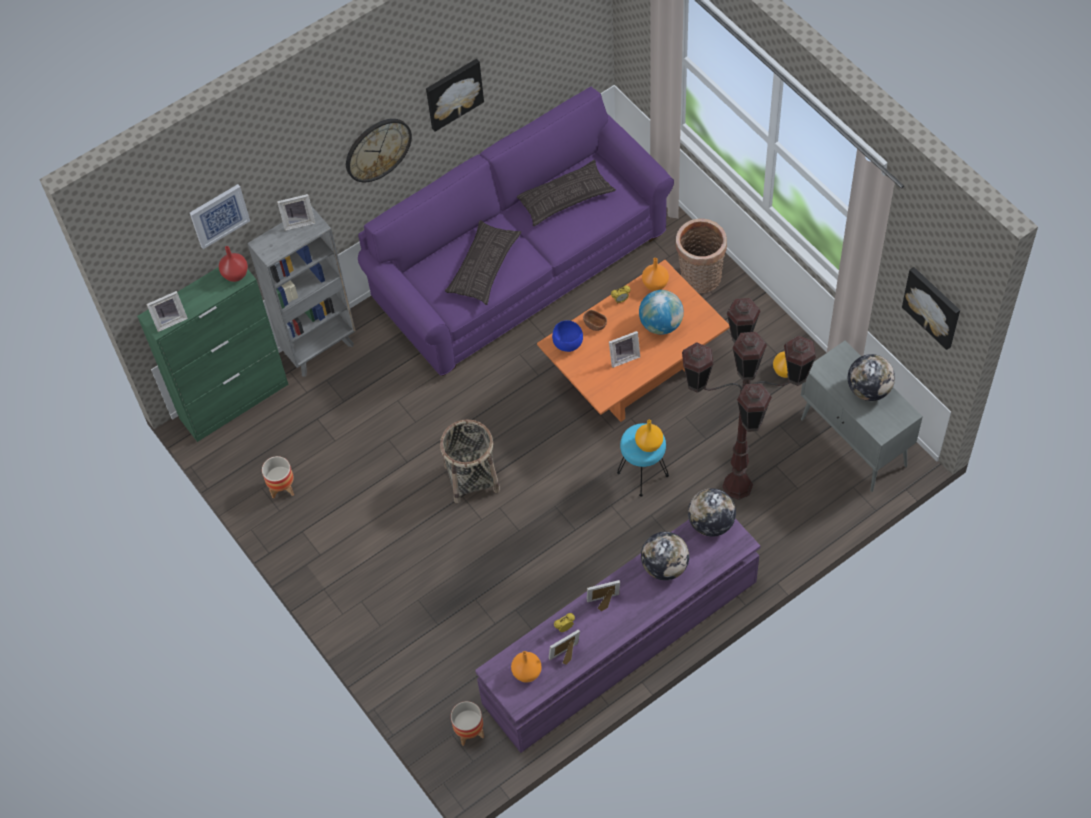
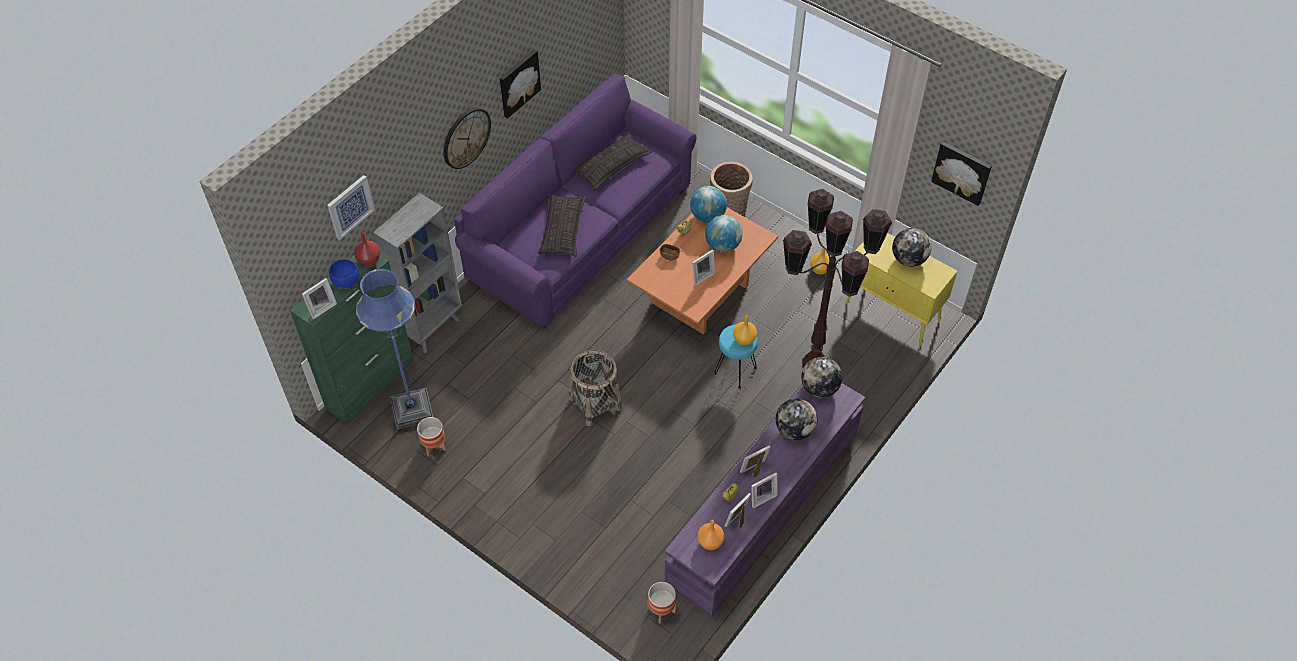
camera: 20 degrees left, 5 degrees down
picture frame [277,194,315,231] -> picture frame moved to [751,473,777,508]
blue bowl [552,320,583,352] -> blue bowl moved to [329,259,359,288]
orange vase [642,258,669,291] -> globe [690,186,727,223]
grey cabinet [801,341,923,492] -> yellow cabinet [845,233,957,346]
none -> blue floor lamp [356,268,433,430]

